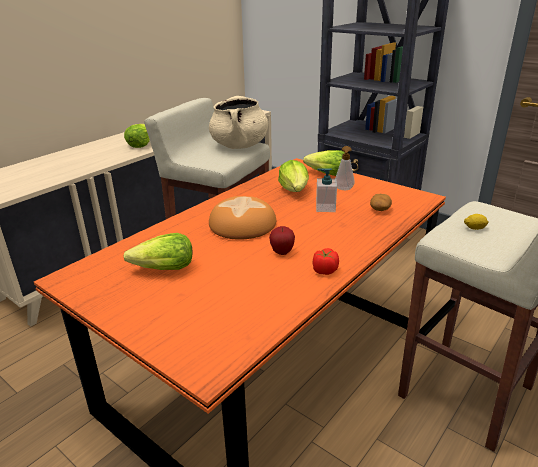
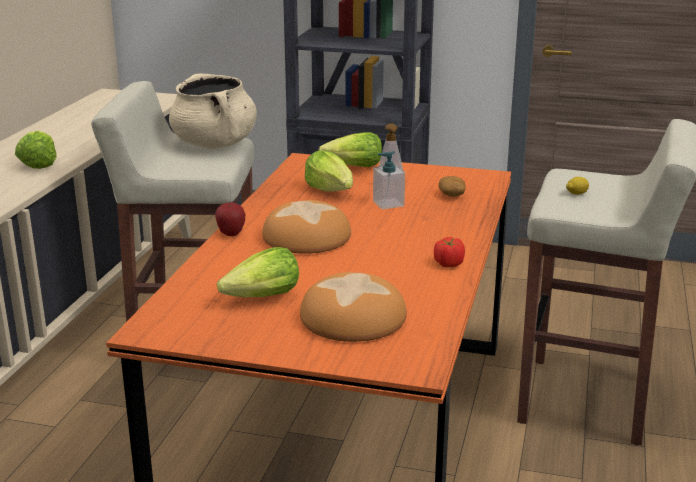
camera: 25 degrees left, 5 degrees down
apple [269,226,295,255] -> apple moved to [215,202,245,236]
none -> bread [300,272,407,342]

